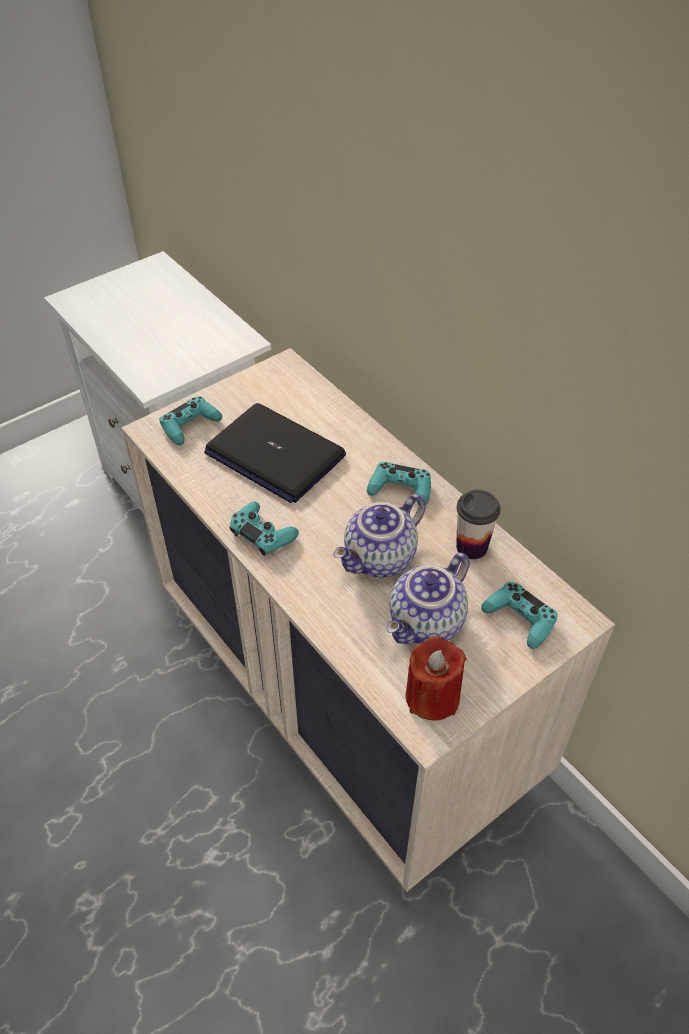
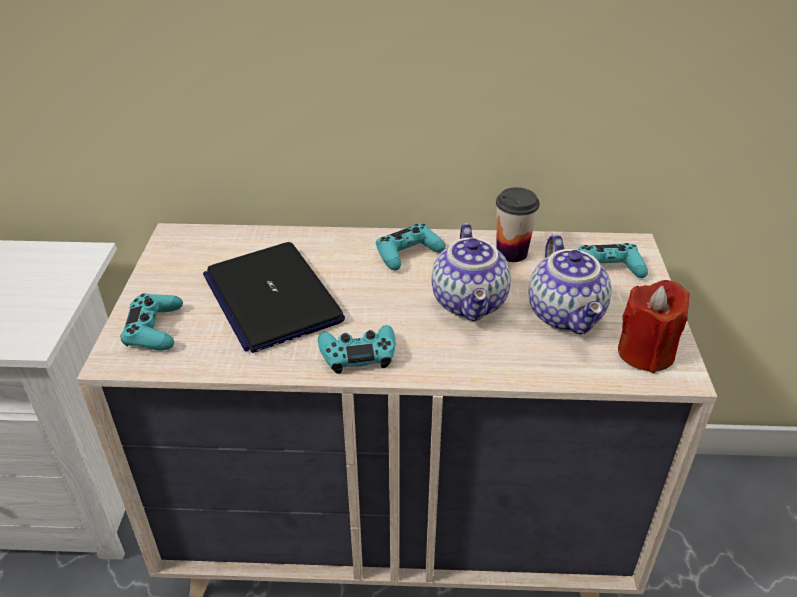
camera: 50 degrees left, 10 degrees down
laptop [204,403,346,503] -> laptop turned 75 degrees clockwise [203,242,345,353]

